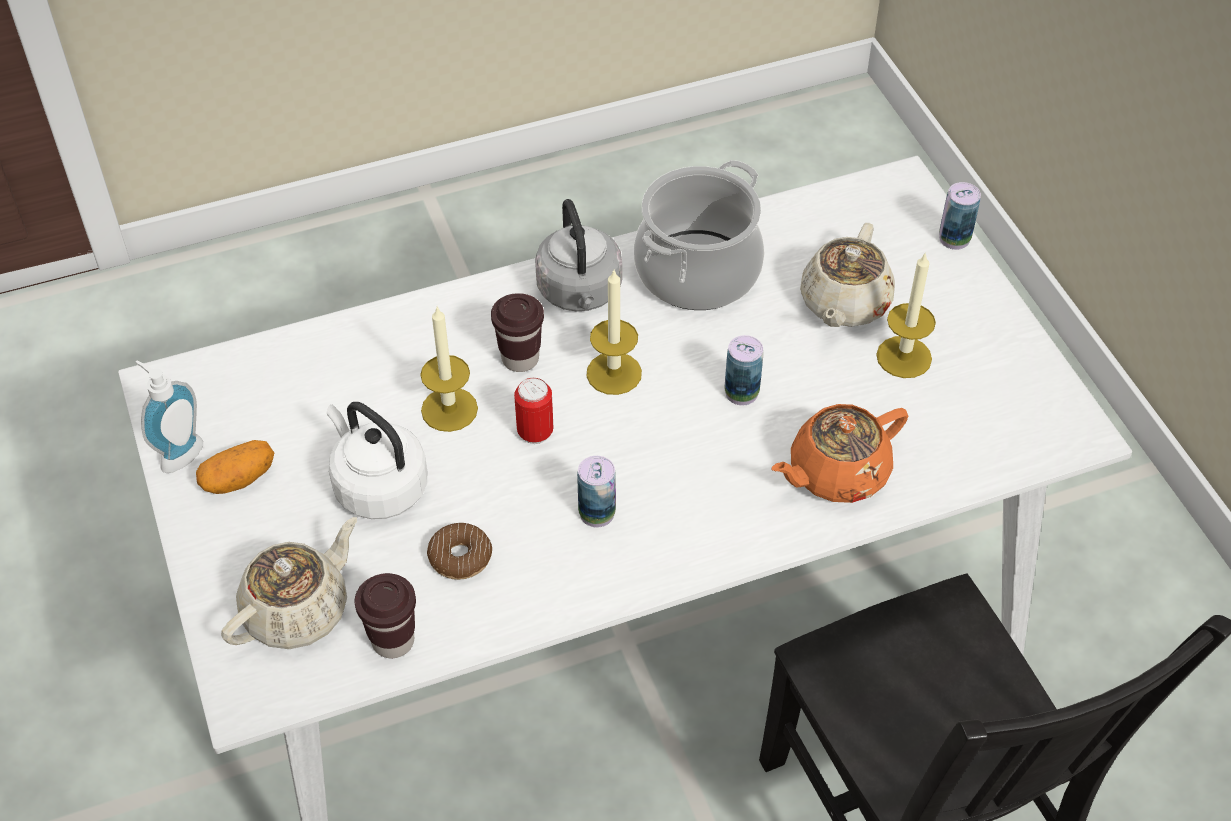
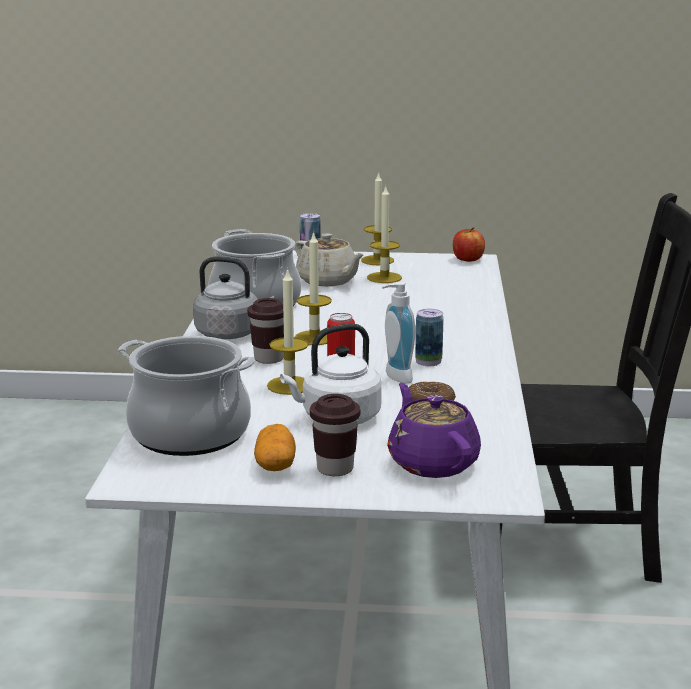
camera: 65 degrees left, 30 degrees down
soap dispenser [136,360,203,473] -> soap dispenser moved to [382,282,415,383]
beige teapot [221,517,357,649] -> purple teapot [387,383,481,478]
brown cup [355,573,416,658] -> brown cup moved to [310,394,360,476]
can [725,335,764,405] -> none
orange teapot [771,404,909,503] -> none
none -> cooking pot [118,336,255,456]
none -> candle [361,172,394,265]
none -> apple [453,227,485,262]

